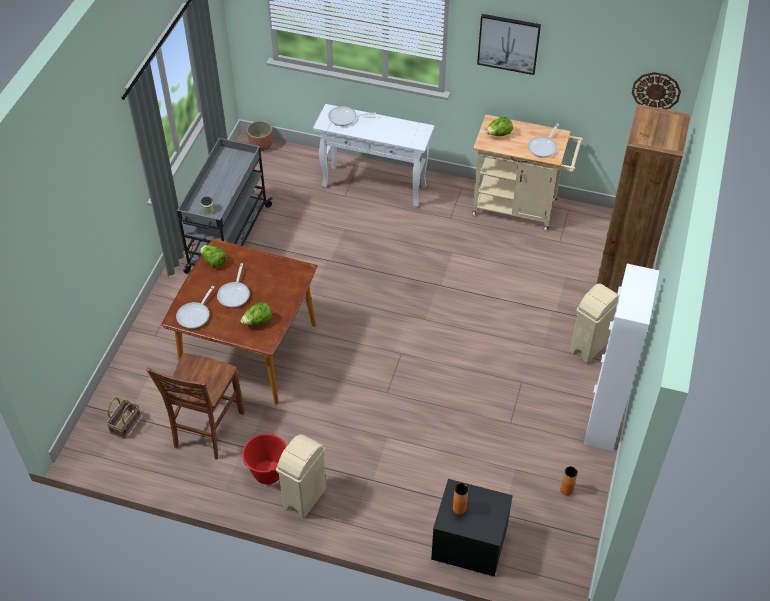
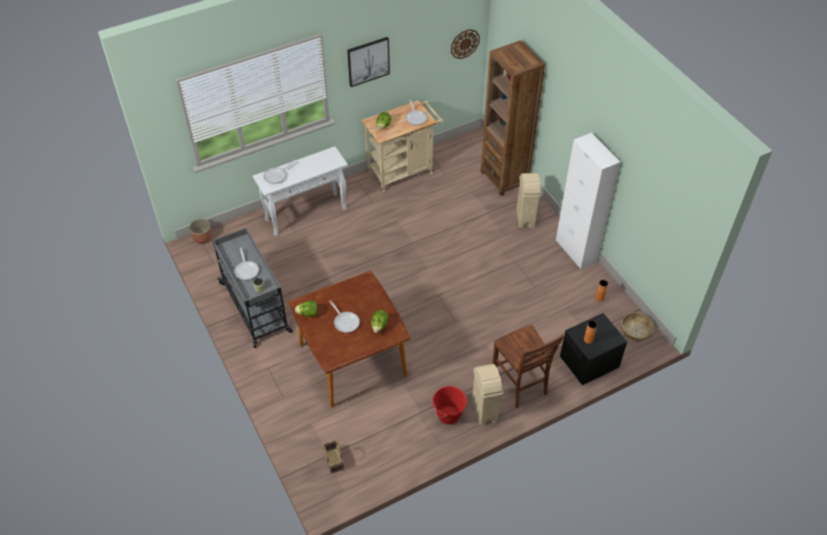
camera: 45 degrees left, 0 degrees up
brown chair [146,353,245,459] -> brown chair moved to [492,325,565,408]
frying pan [176,286,214,329] -> frying pan moved to [234,248,259,280]
none -> basket [622,312,654,342]

